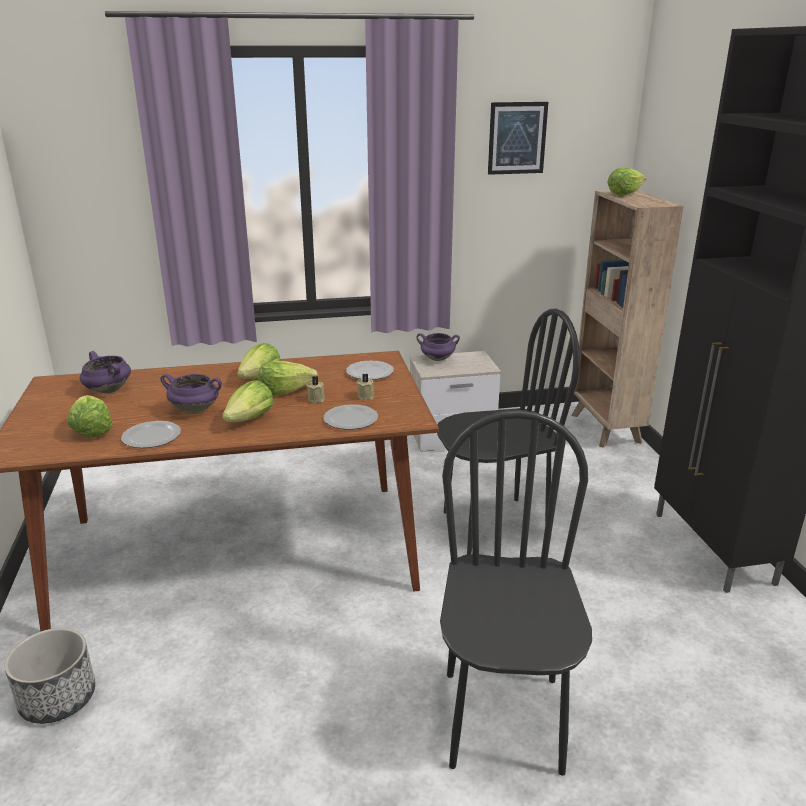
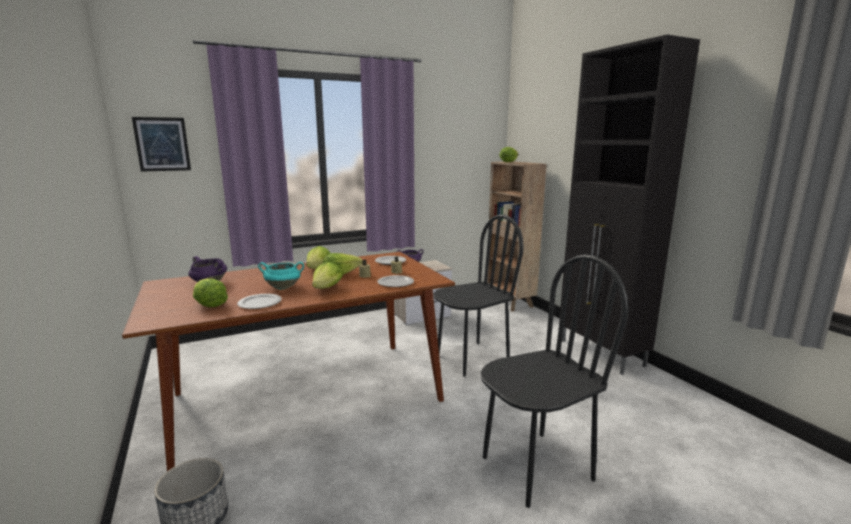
camera: 15 degrees left, 10 degrees down
purple cooking pot [160,374,222,414] -> turquoise cooking pot [258,262,304,290]
black chair [440,410,592,776] -> black chair turned 75 degrees clockwise [481,254,629,508]
picture [488,102,548,175] -> picture moved to [132,117,191,172]

